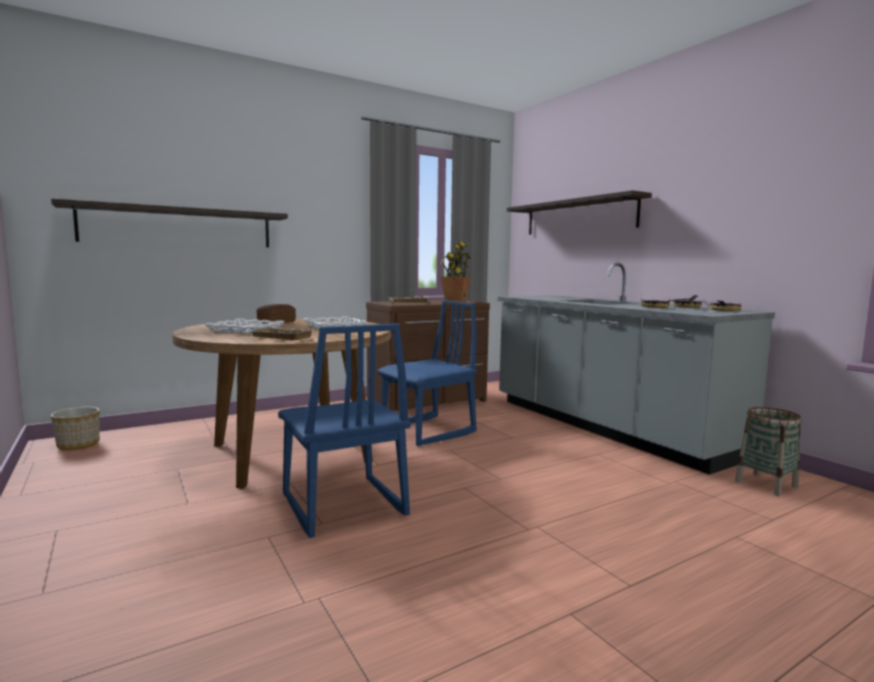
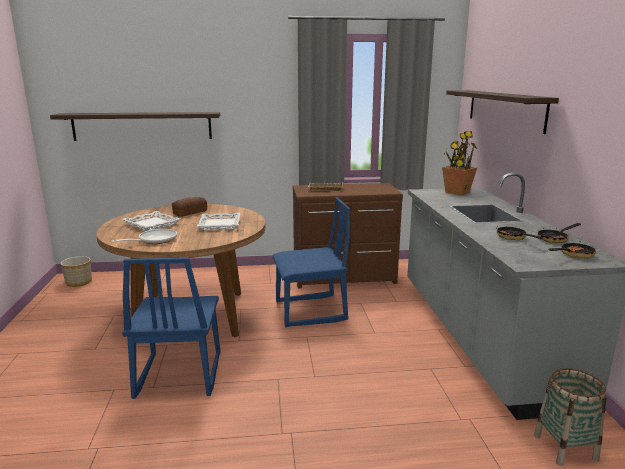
camera: 25 degrees right, 10 degrees up
beige tray [249,327,314,340] -> frying pan [111,229,177,244]
potted plant [440,242,471,302] -> potted plant moved to [442,131,477,195]

